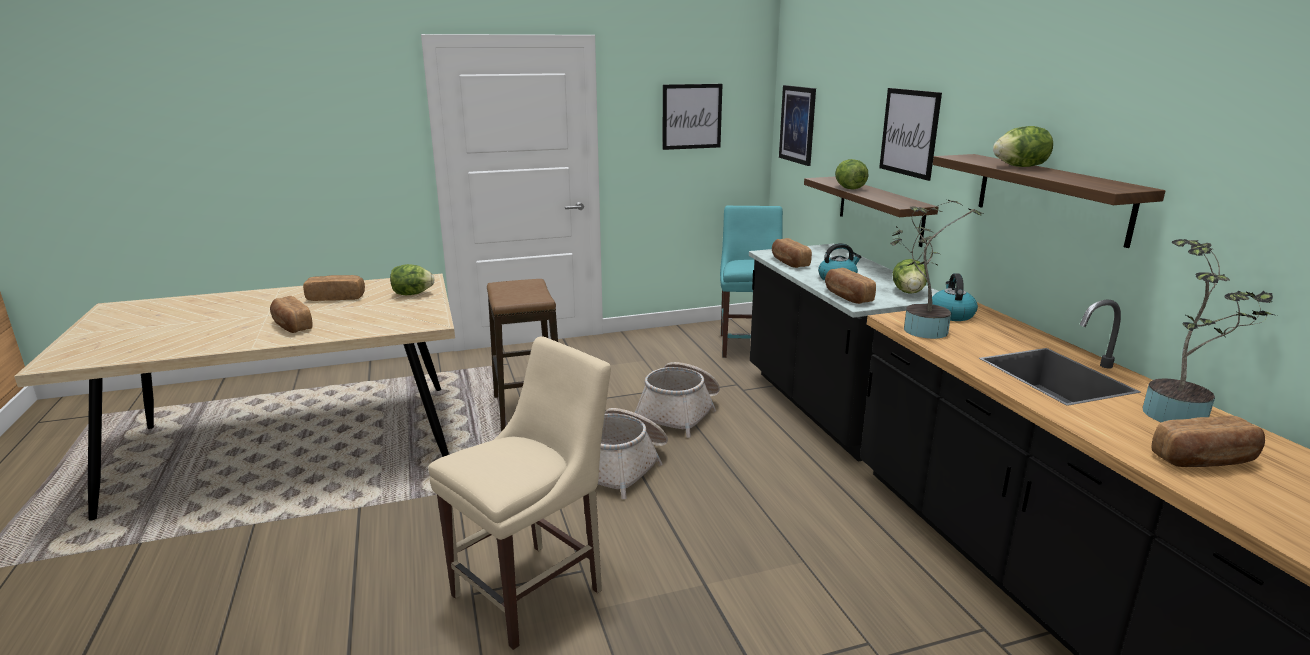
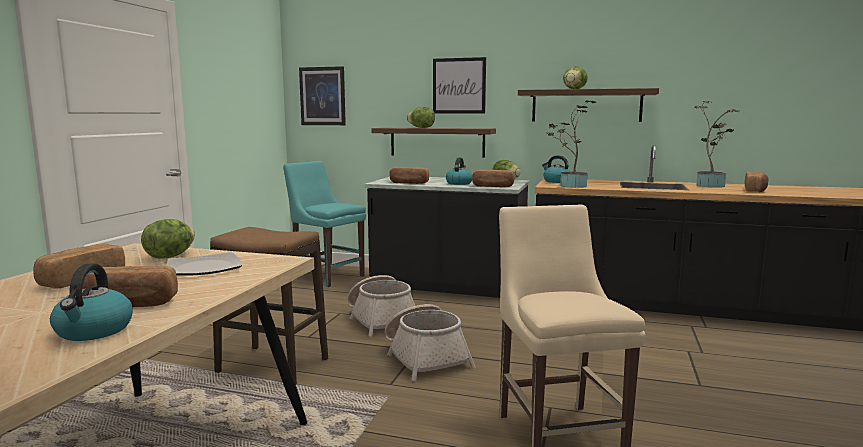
camera: 55 degrees left, 10 degrees down
picture [662,84,722,150] -> none
none -> kettle [50,263,133,341]
none -> plate [166,252,242,276]

